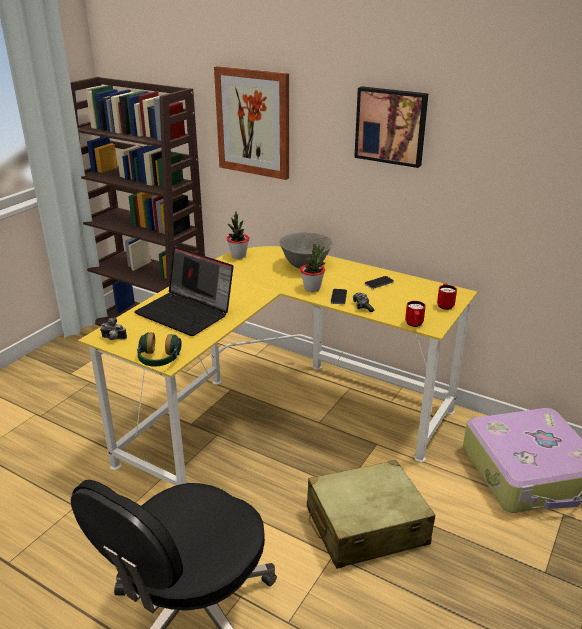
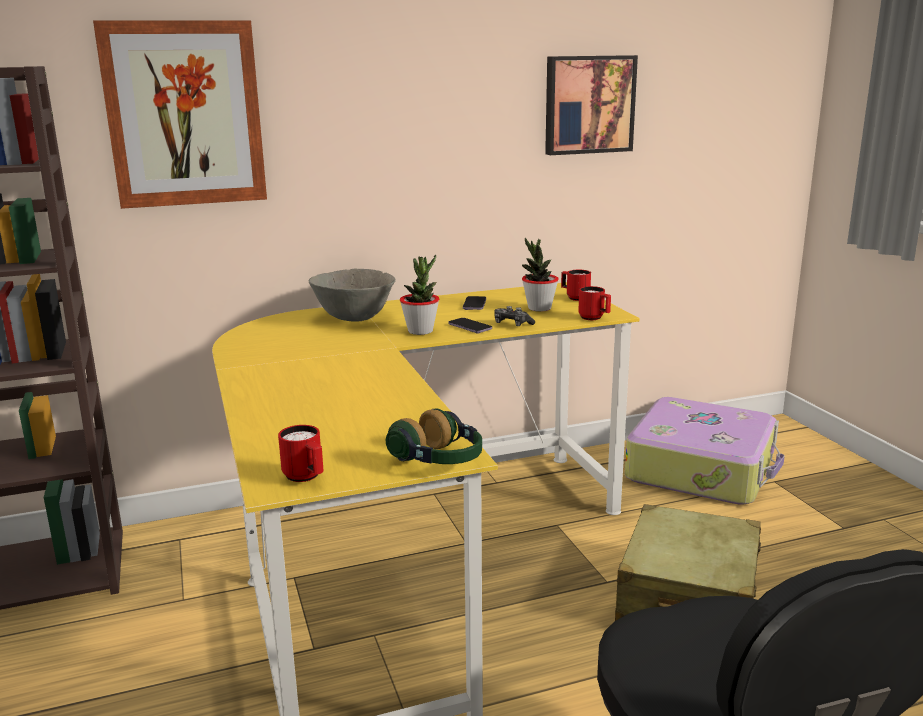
camera: 50 degrees left, 10 degrees down
camera [100,317,127,340] -> red mug [278,425,324,482]
laptop [134,247,233,336] -> none
potted plant [227,212,249,259] -> potted plant moved to [522,238,559,312]
picture [354,86,428,168] -> picture moved to [545,55,638,155]

